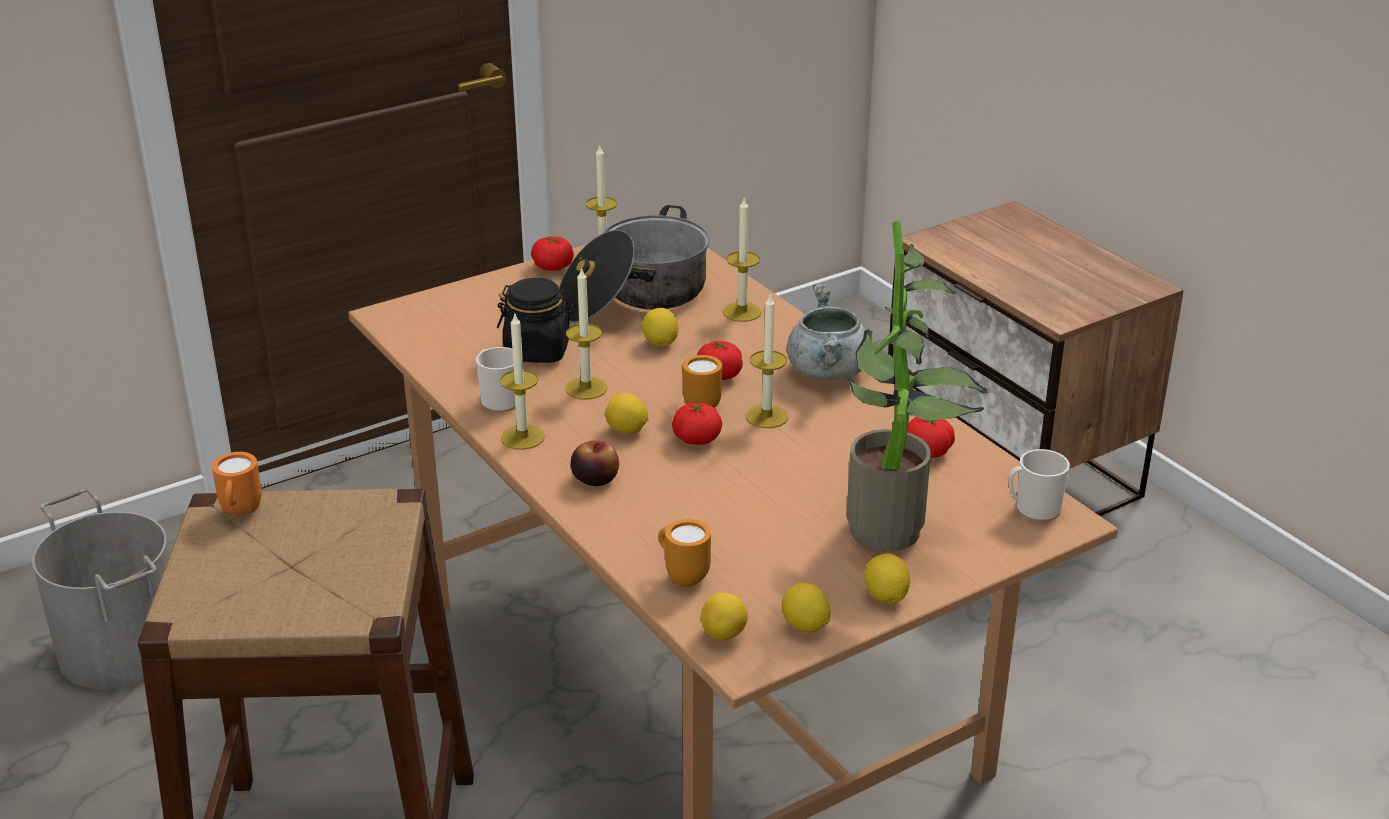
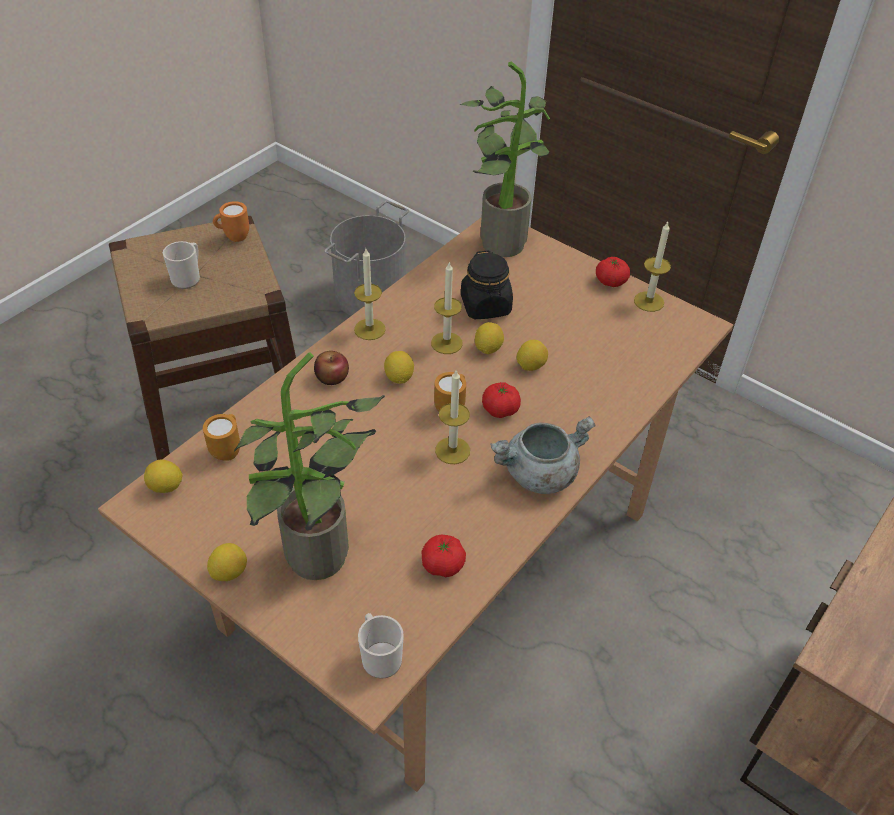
camera: 70 degrees right, 15 degrees up
mug [476,347,515,412] -> mug moved to [163,241,200,289]
cooking pot [559,205,709,323] -> none
tomato [672,403,722,445] -> none
candle [723,199,762,322] -> none
lemon [782,583,831,633] -> lemon moved to [475,322,504,354]
none -> potted plant [460,61,550,257]

